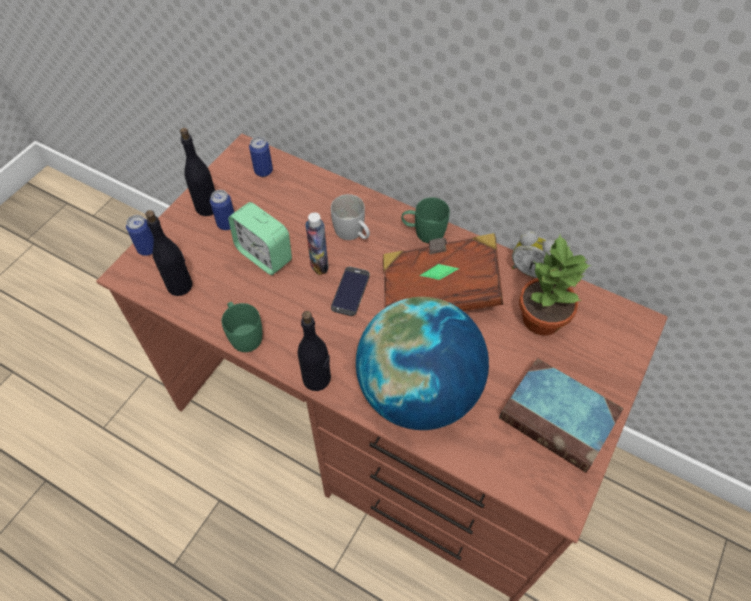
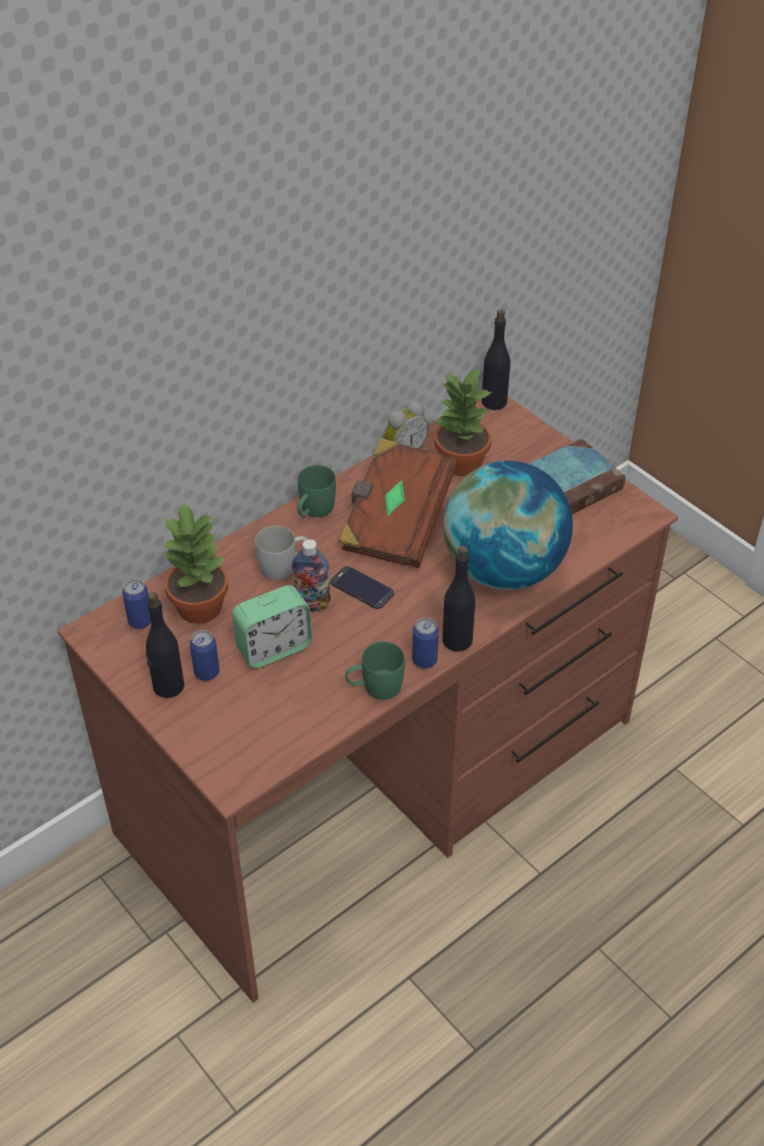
camera: 70 degrees left, 10 degrees down
can [126,215,154,256] -> can moved to [412,618,439,668]
black bottle [145,210,192,296] -> black bottle moved to [481,309,510,410]
none -> potted plant [162,501,228,624]

